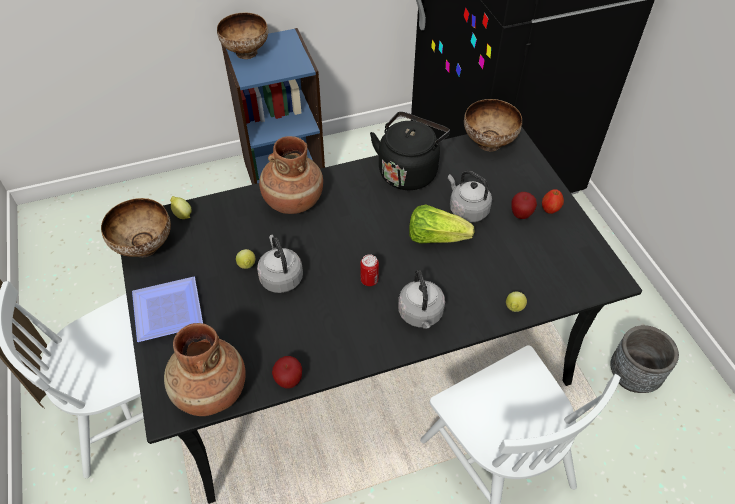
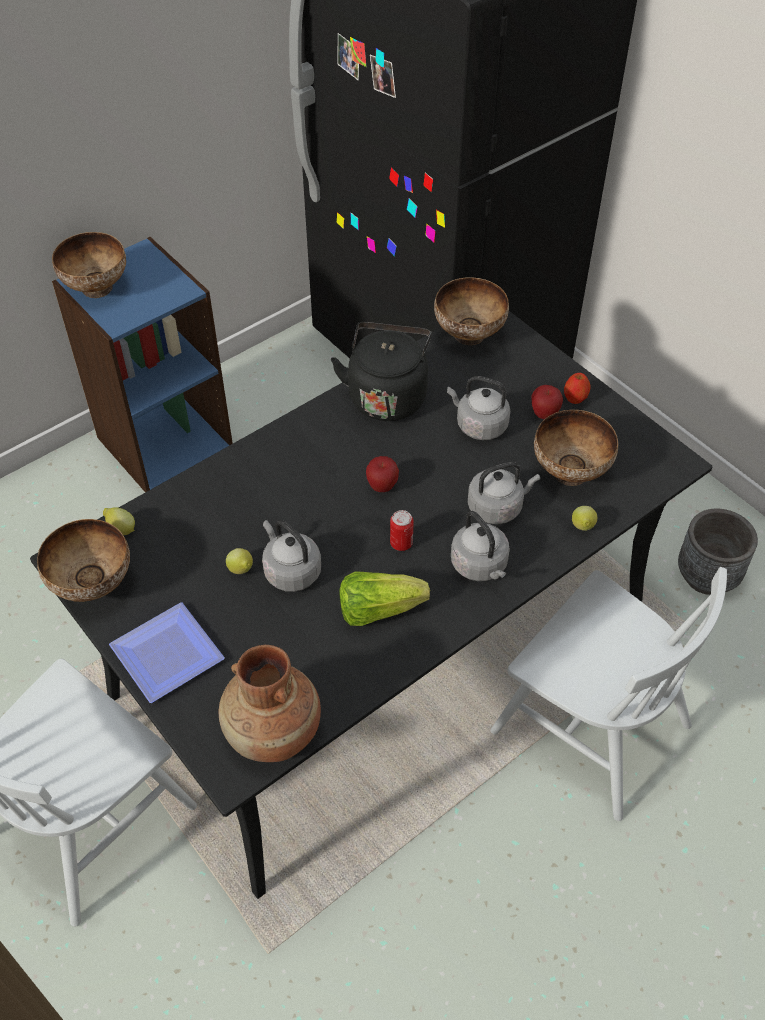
camera: 20 degrees left, 0 degrees up
brown vase [259,136,323,214] -> none
apple [272,356,302,389] -> apple moved to [366,456,399,492]
lettuce [409,205,474,243] -> lettuce moved to [339,571,430,626]
none -> grey kettle [468,462,540,524]
none -> bowl [534,410,618,486]

